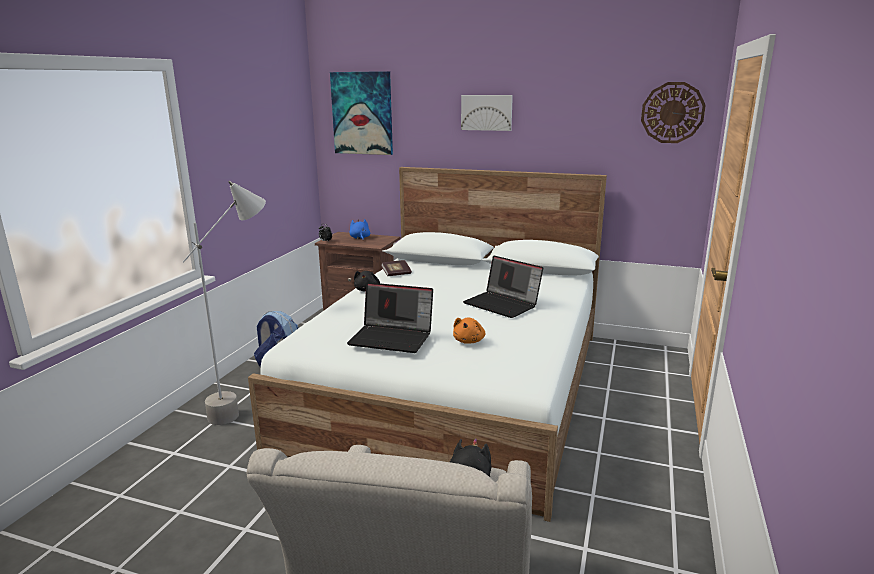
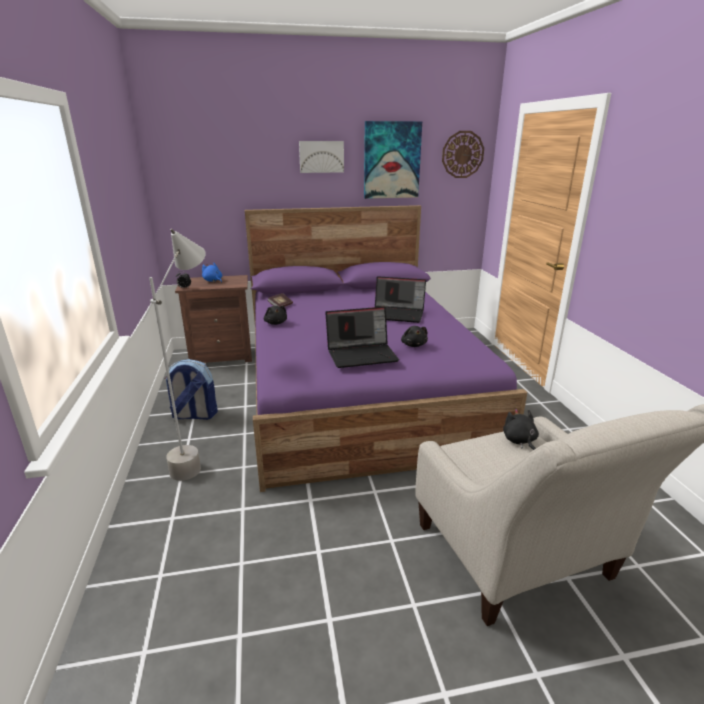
camera: 30 degrees left, 5 degrees up
white bed [248,167,607,522] -> purple bed [245,205,527,492]
picture [330,71,393,155] -> picture moved to [364,121,422,199]
orange plush toy [453,318,485,344] -> black plush toy [401,326,428,347]

